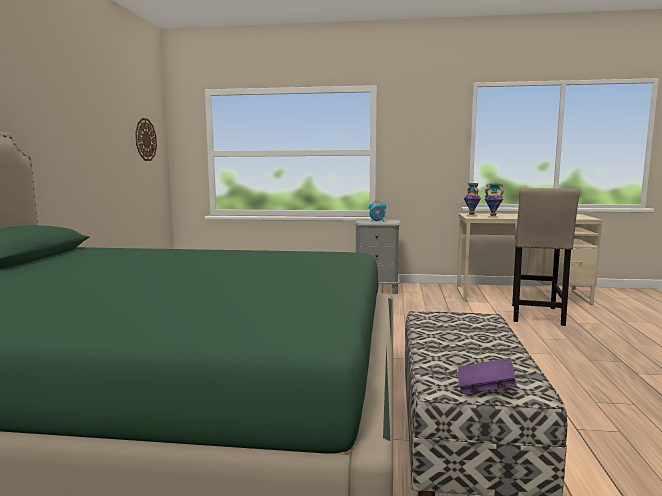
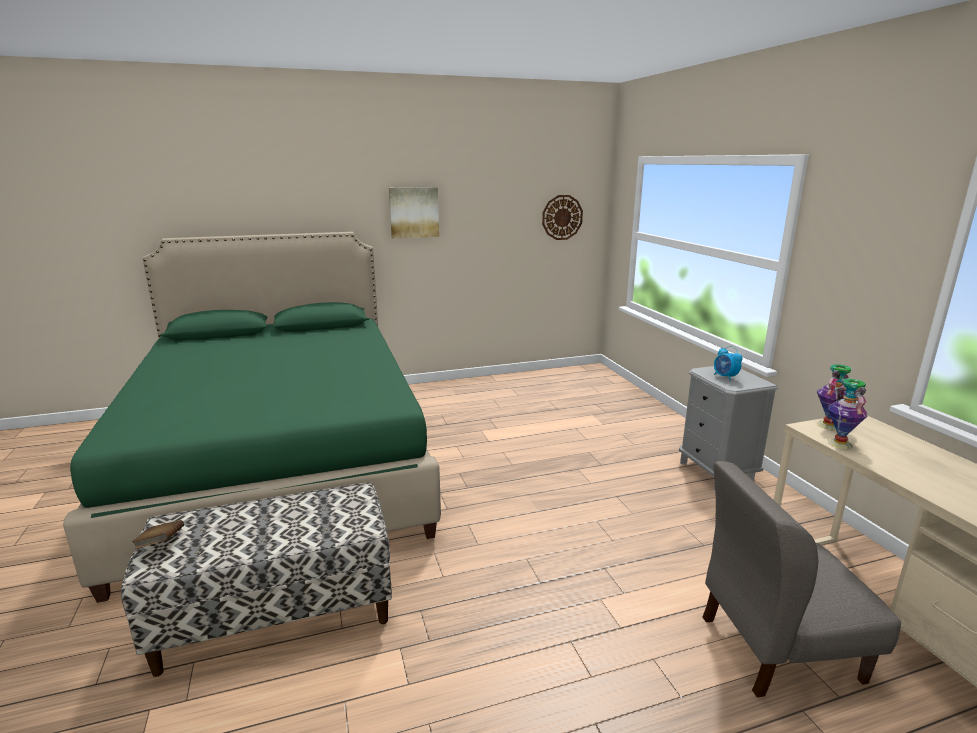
camera: 65 degrees right, 10 degrees up
purple book [458,358,517,394] -> brown book [132,520,184,549]
beige stool [512,188,580,326] -> grey chair [703,461,901,697]
none -> picture [389,187,439,238]

